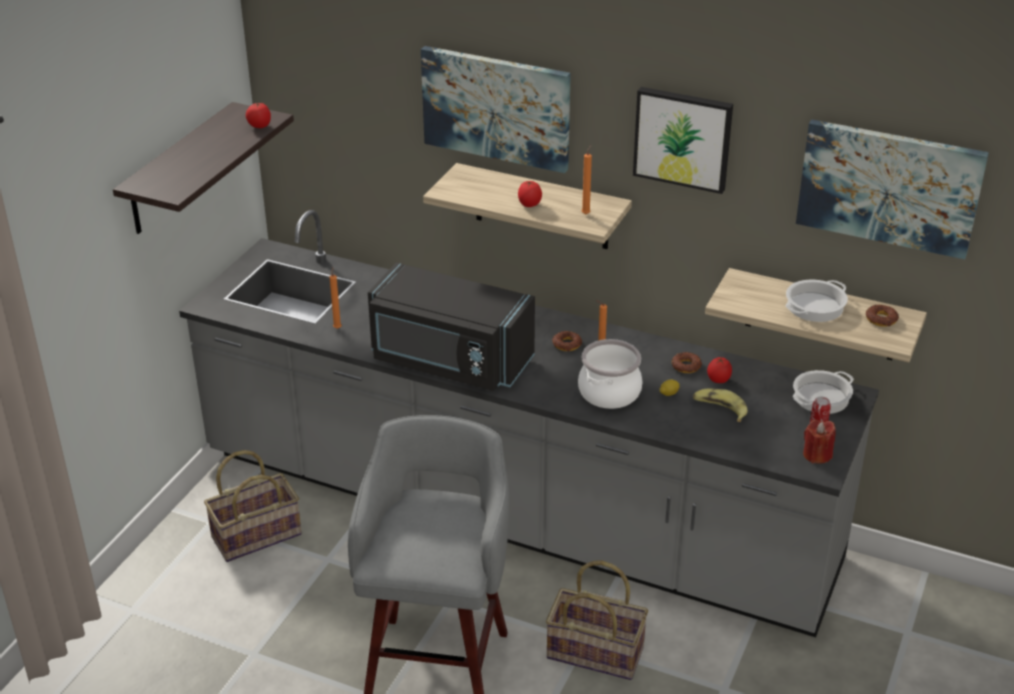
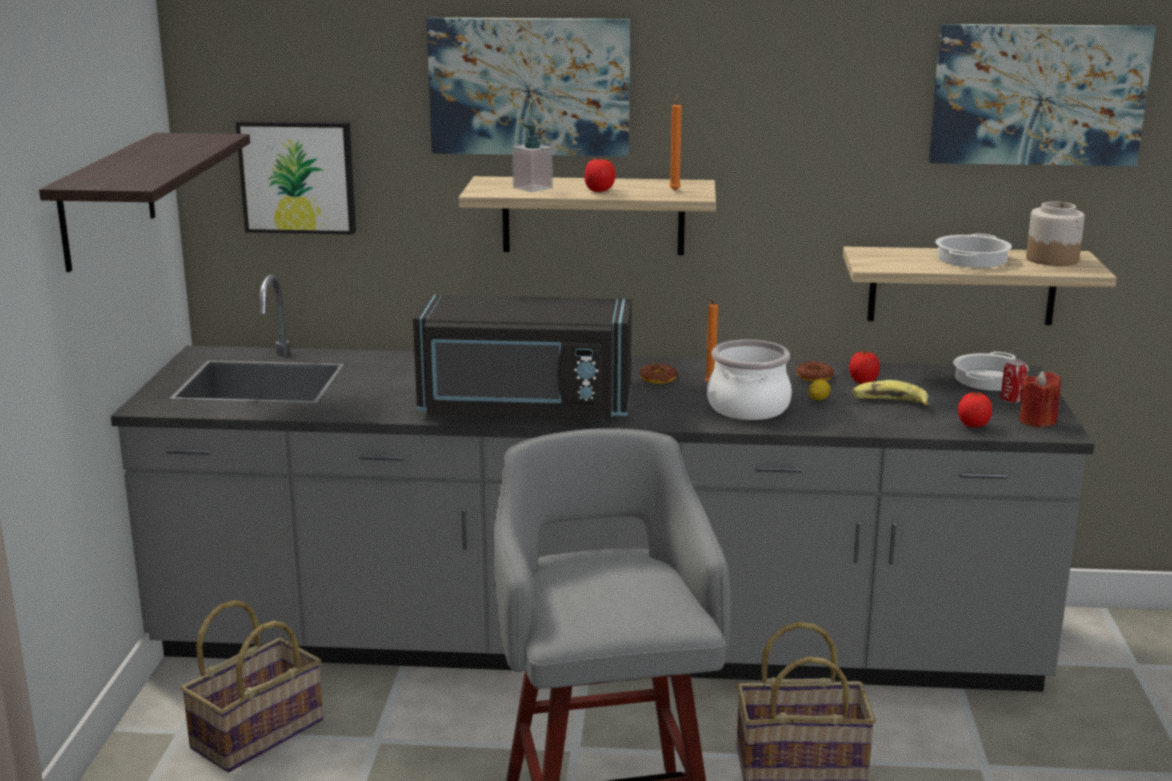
camera: 20 degrees left, 15 degrees down
tomato [246,103,271,128] -> tomato moved to [958,392,992,427]
orange candle [330,267,342,329] -> none
picture [633,87,733,194] -> picture moved to [236,120,356,234]
donut [866,305,899,327] -> jar [1026,201,1085,266]
none -> soap dispenser [512,123,553,192]

